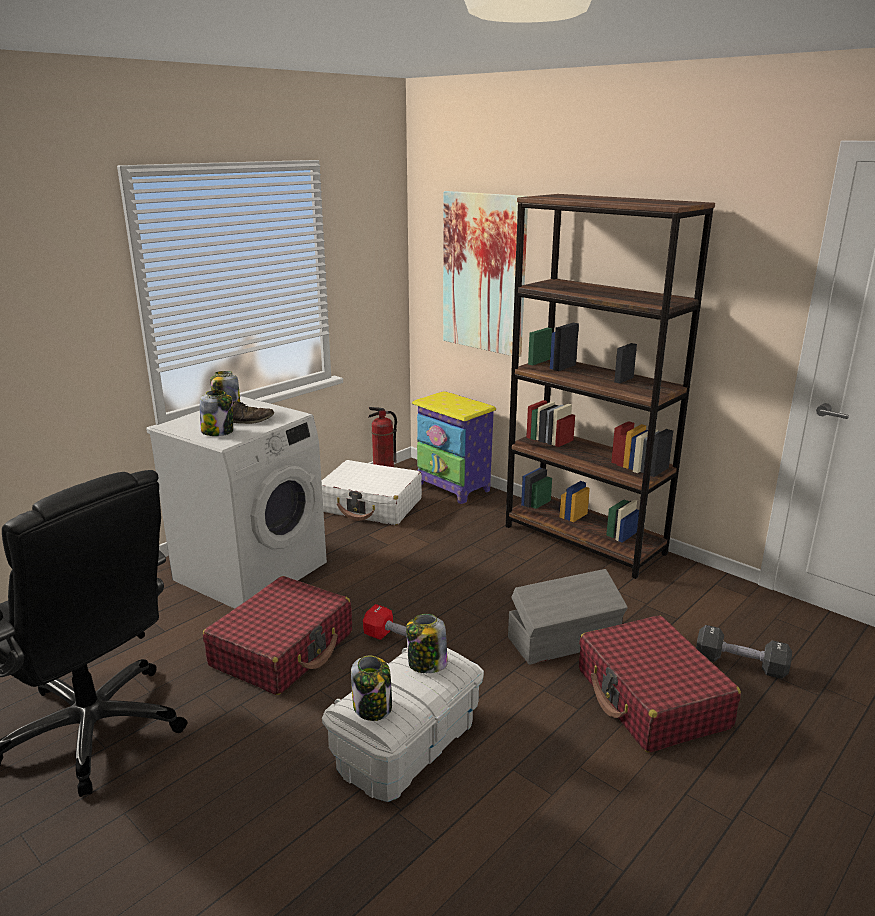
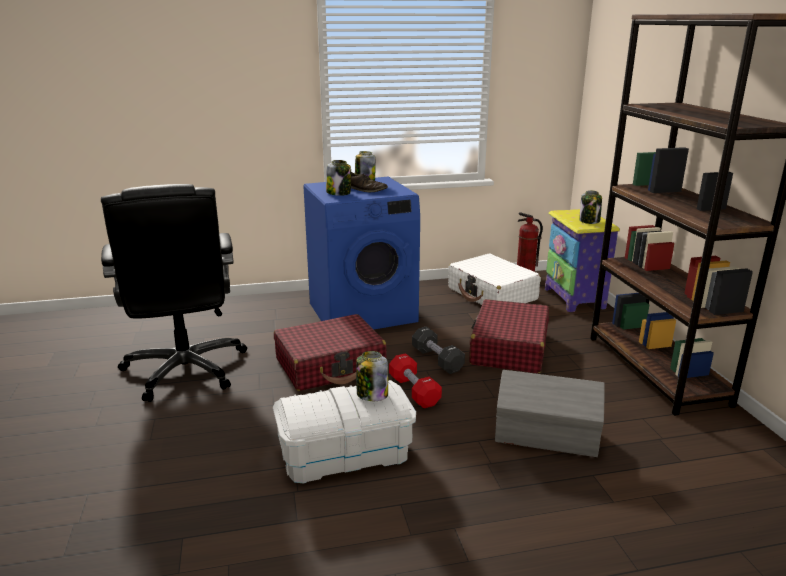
camera: 35 degrees right, 0 degrees up
white washing machine [149,396,327,609] -> blue washing machine [303,177,420,330]
jar [351,656,392,721] -> jar moved to [579,190,602,224]
picture [443,191,528,357] -> none
red suitcase [579,615,741,753] -> red suitcase moved to [469,299,549,373]
black dumbbell [696,625,792,679] -> black dumbbell moved to [412,326,465,374]

